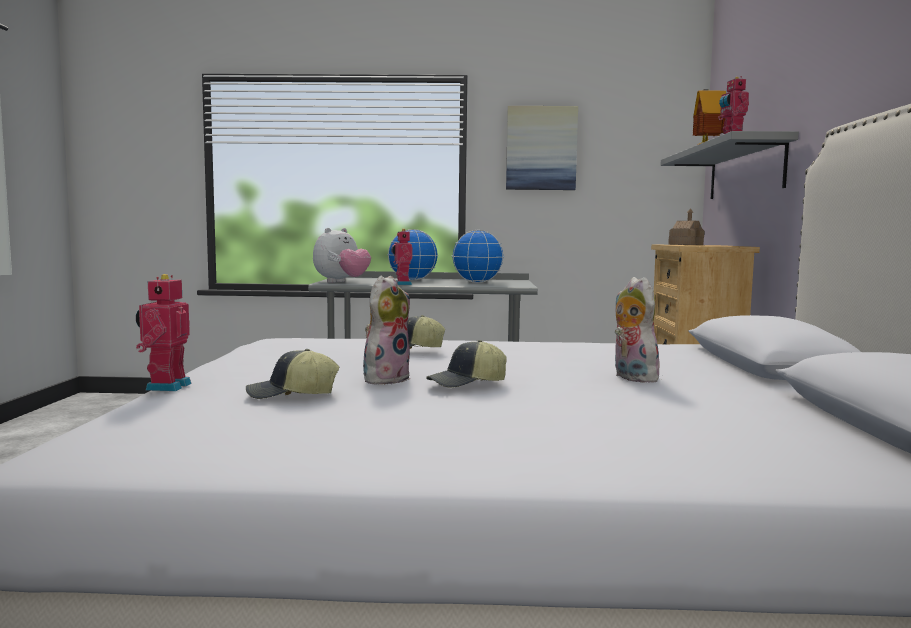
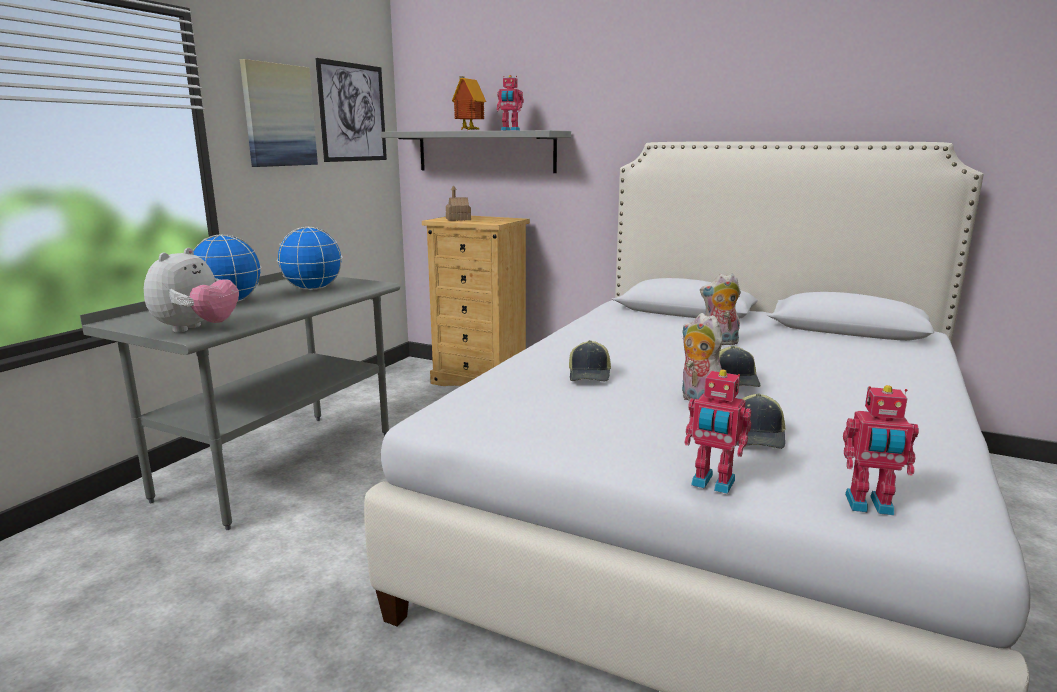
camera: 65 degrees left, 10 degrees up
plush toy [313,228,371,283] -> plush toy turned 45 degrees clockwise [144,248,239,333]
toy robot [391,229,413,285] -> toy robot moved to [843,385,919,515]
none -> picture [315,58,387,162]

